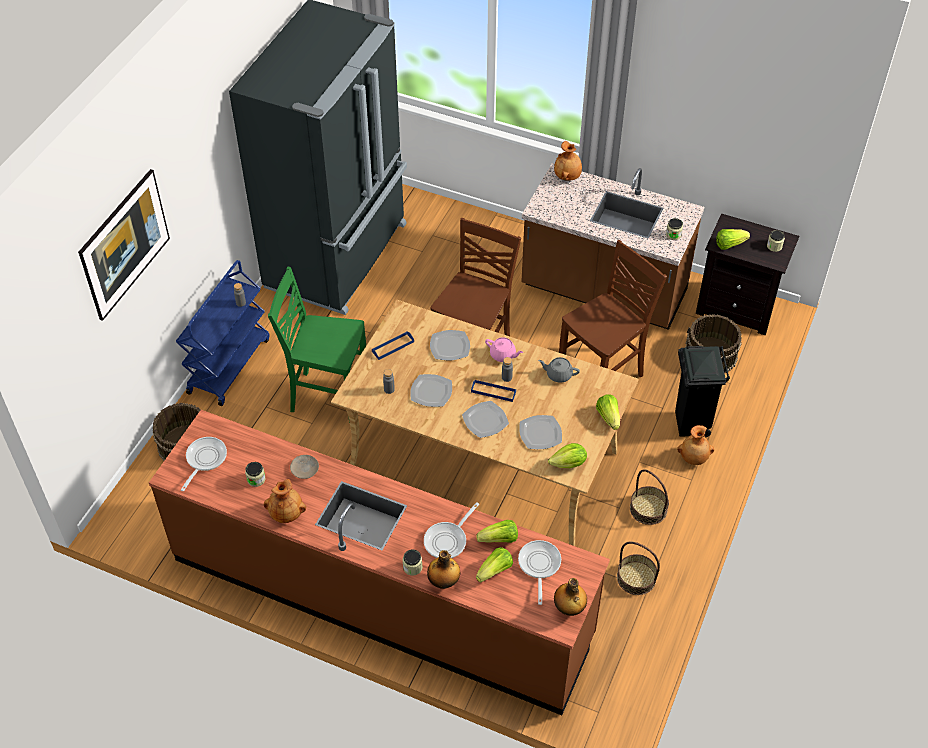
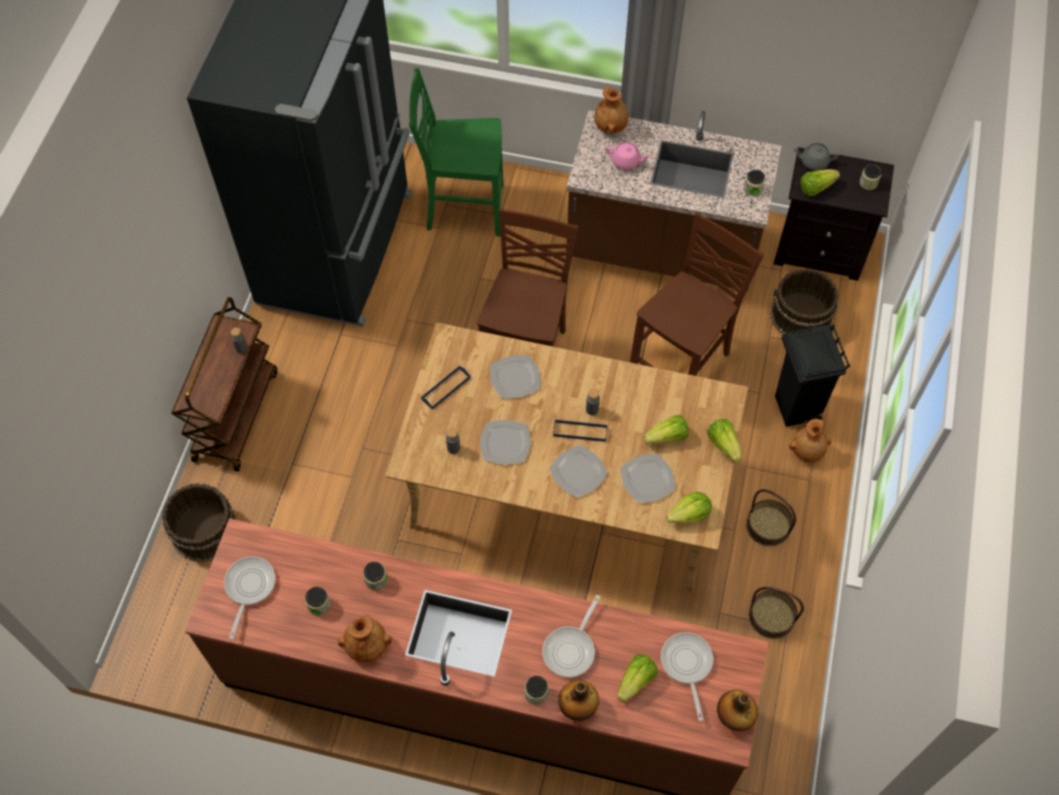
camera: 10 degrees left, 10 degrees up
picture [78,169,170,321] -> none
blue cart [176,260,270,406] -> brown cart [171,297,277,472]
green chair [268,267,366,423] -> green chair moved to [409,67,503,237]
beige plate [290,455,319,479] -> jar [363,562,388,591]
lettuce [476,520,518,543] -> lettuce moved to [644,415,689,444]
pink teapot [485,337,523,362] -> pink teapot moved to [605,142,651,170]
grey teapot [538,357,580,383] -> grey teapot moved to [793,143,839,171]

